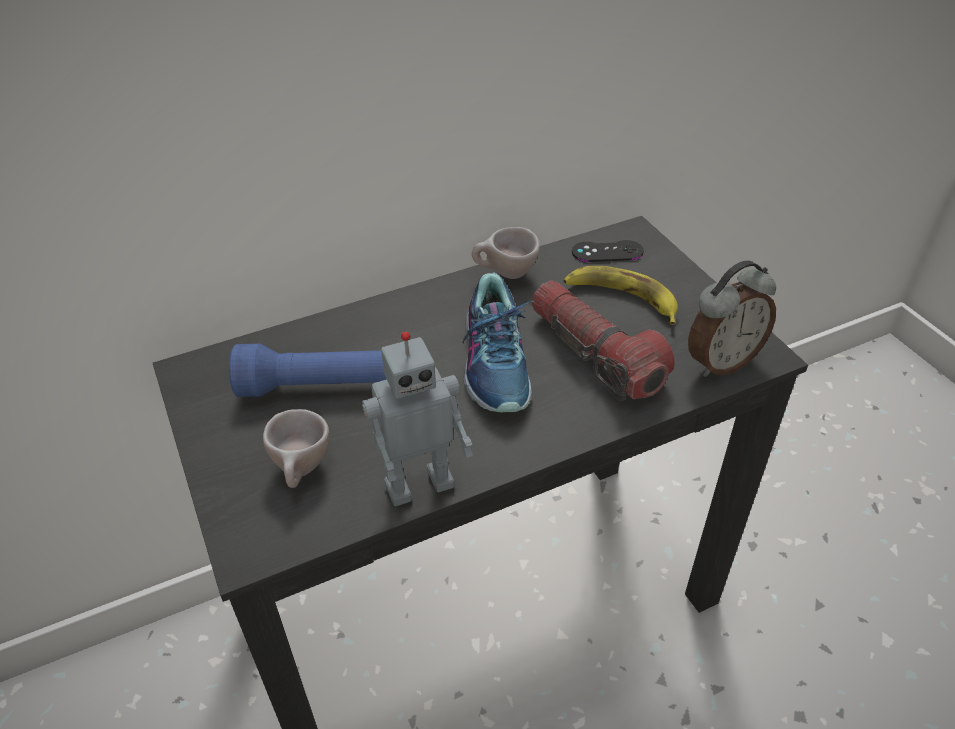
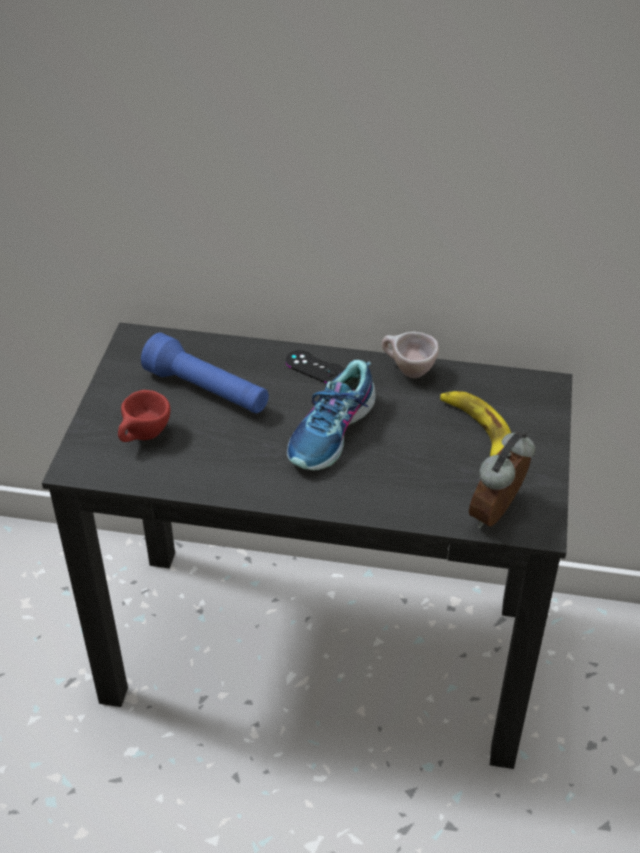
camera: 35 degrees right, 0 degrees up
beige cup [263,409,330,488] -> red cup [118,390,171,442]
toy robot [362,331,473,506] -> none
flashlight [531,280,675,401] -> none
black game controller [572,240,644,262] -> black game controller moved to [285,350,344,383]
alarm clock [688,260,776,377] -> alarm clock turned 120 degrees clockwise [469,432,535,528]

